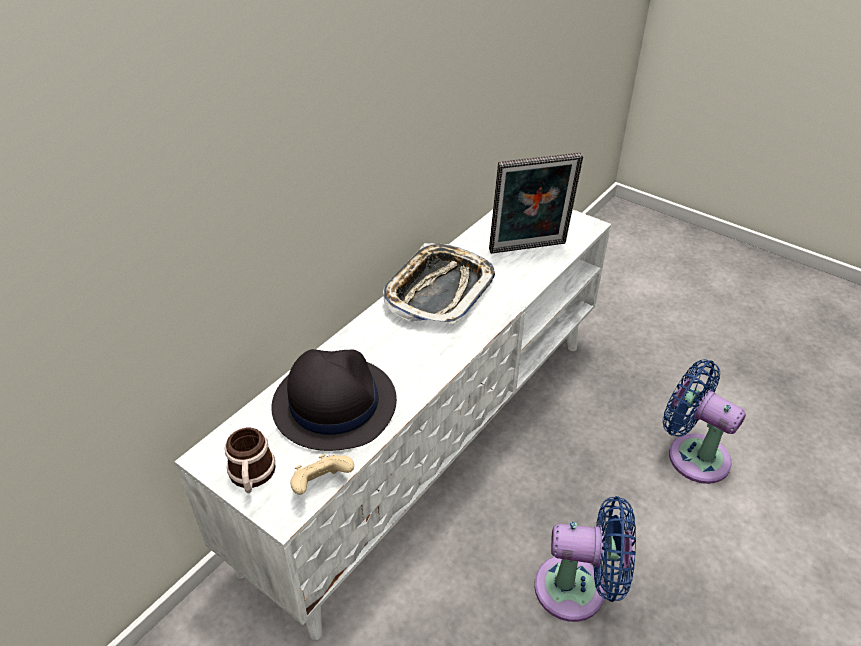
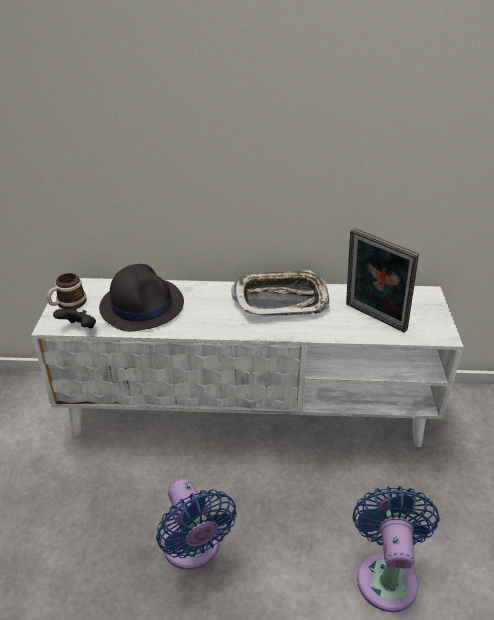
camera: 55 degrees right, 5 degrees down
beige game controller [290,454,354,495] -> black game controller [53,308,96,329]

